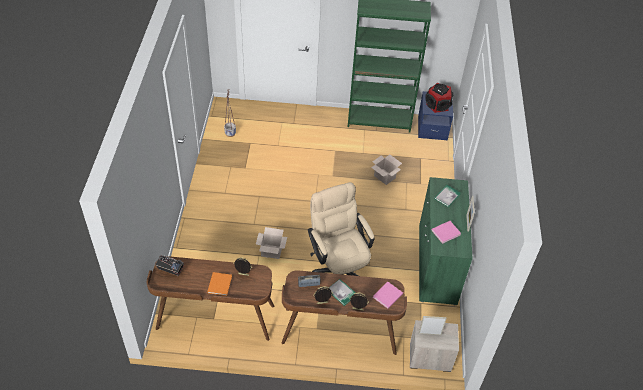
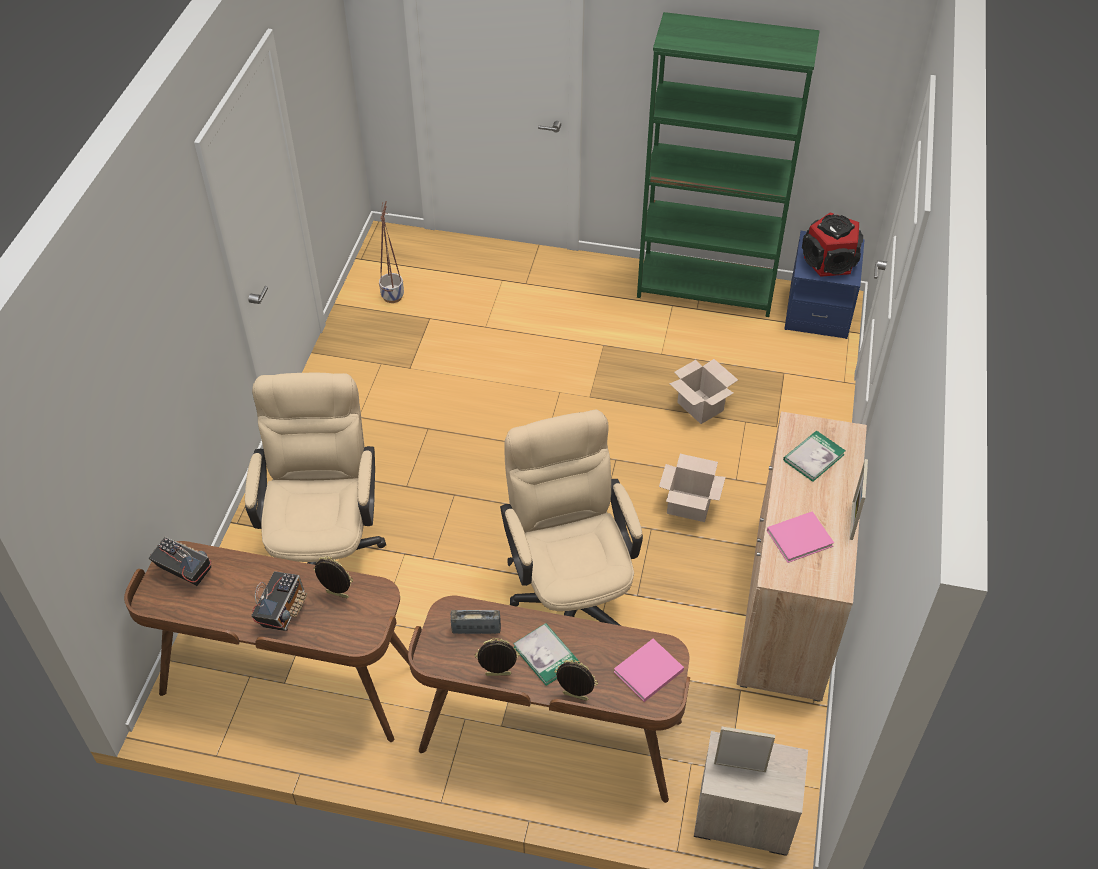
camera: 10 degrees right, 0 degrees up
orange book [207,272,232,296] -> radio [251,571,307,631]
cardboard box [256,227,287,259] -> cardboard box moved to [659,454,726,522]
green cabinet [419,177,473,305] -> beige cabinet [736,411,867,702]
none -> beige office chair [245,373,386,565]

